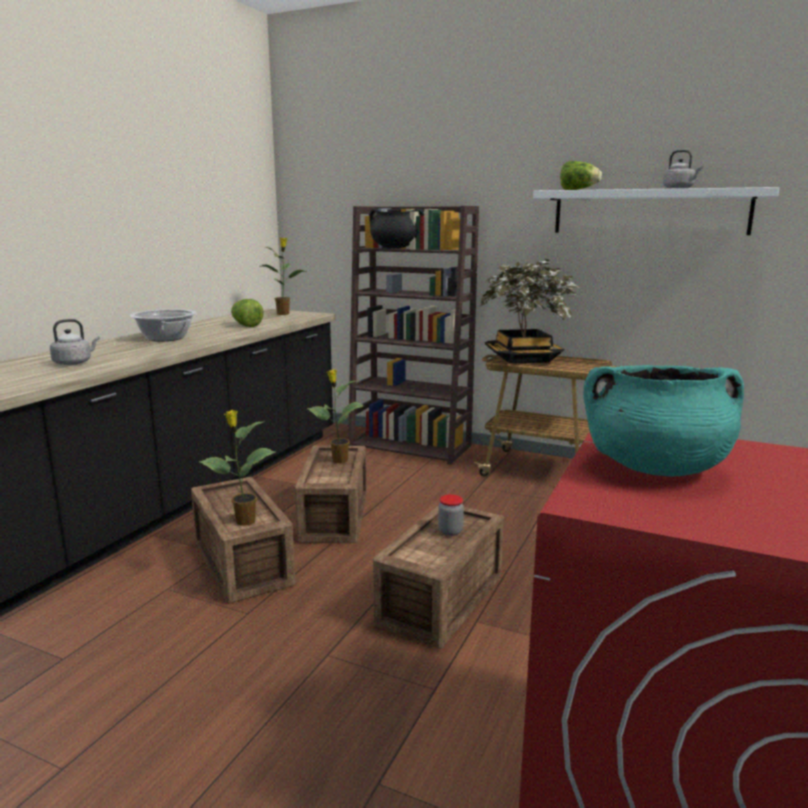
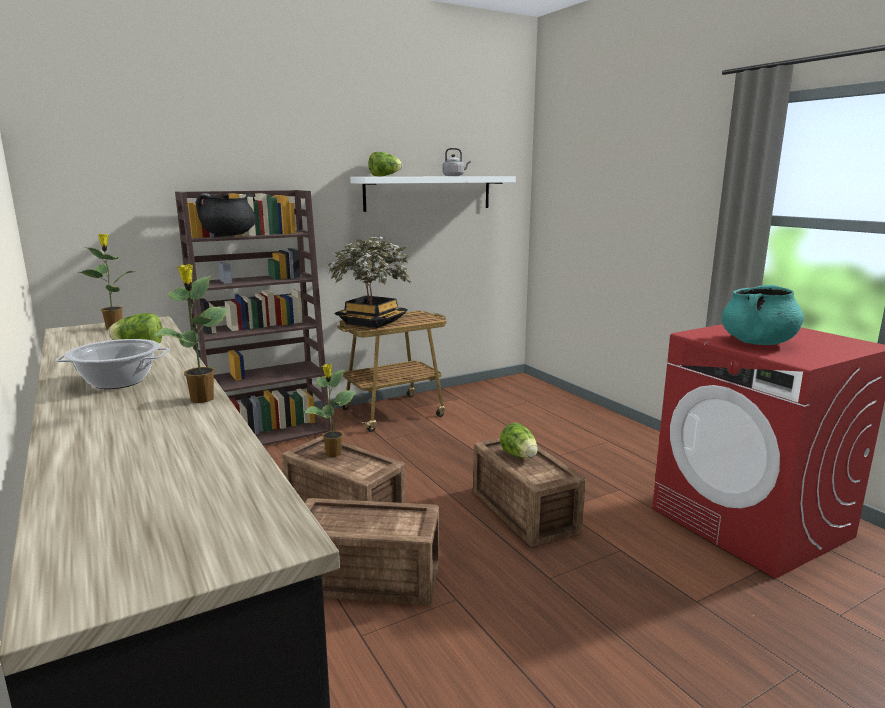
camera: 55 degrees left, 0 degrees up
grey kettle [50,319,100,365] -> none
potted plant [199,410,276,526] -> potted plant moved to [154,264,228,403]
jar [438,494,464,536] -> lettuce [500,423,538,458]

